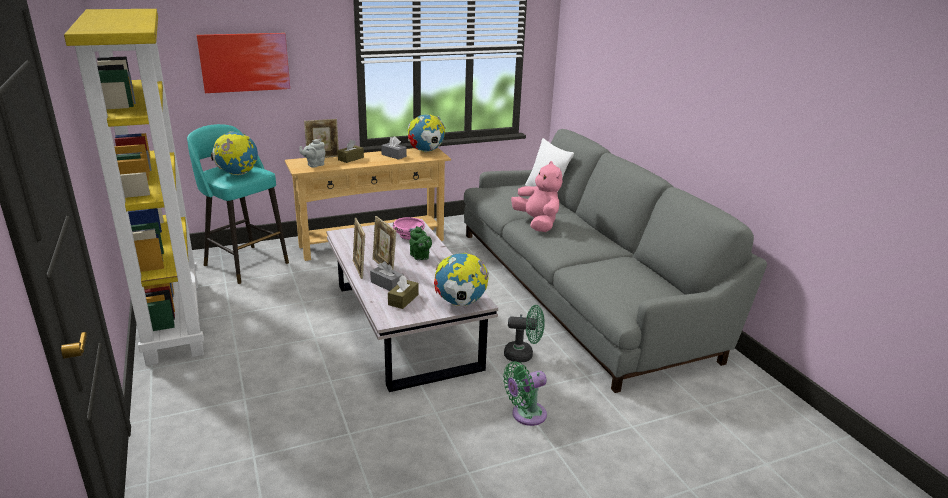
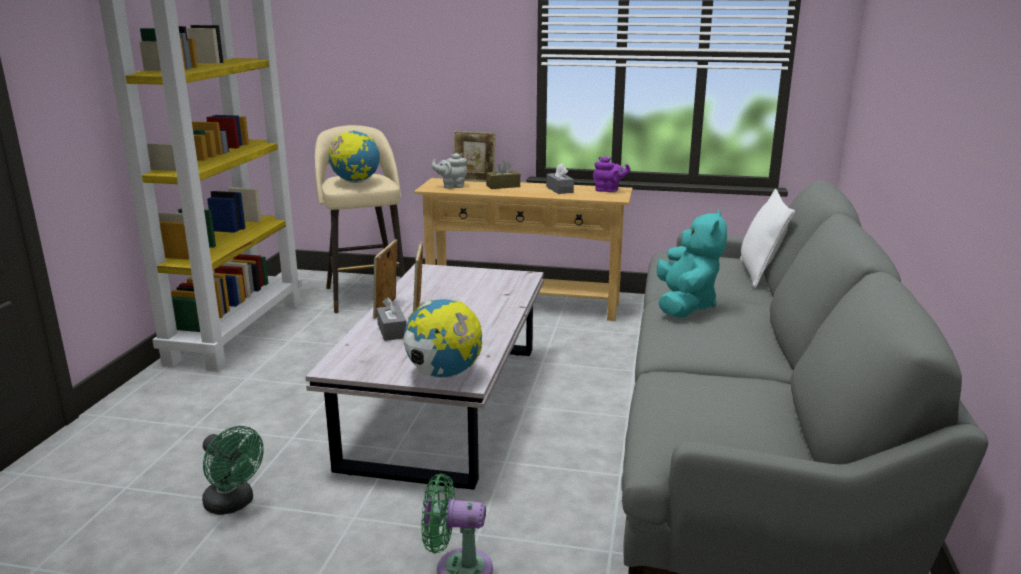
camera: 35 degrees right, 5 degrees down
turquoise stool [187,124,289,284] -> beige stool [315,125,405,313]
picture [197,33,290,93] -> none
brown tissue box [388,275,419,309] -> none
pink bowl [393,217,425,240] -> none
globe [408,114,446,152] -> purple teapot [593,156,630,192]
green teapot [410,226,432,260] -> none
green fan [504,305,545,362] -> green fan moved to [202,426,264,515]
pink plush toy [511,161,562,232] -> turquoise plush toy [657,210,727,318]

